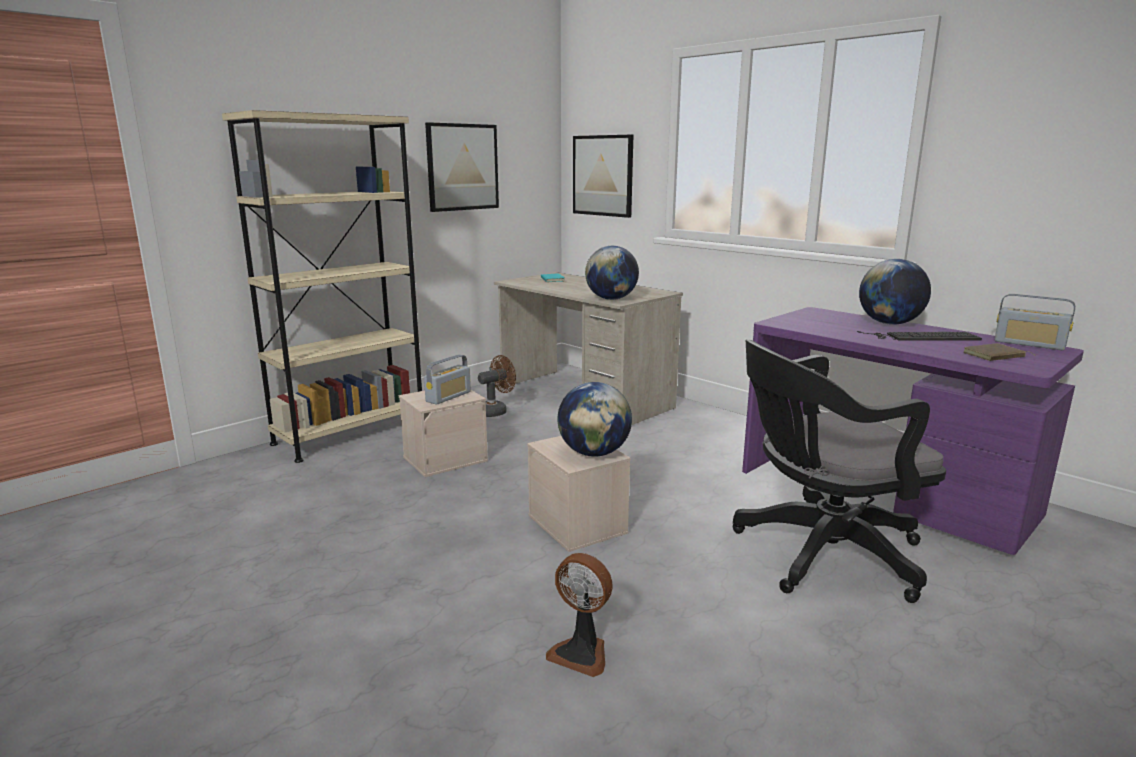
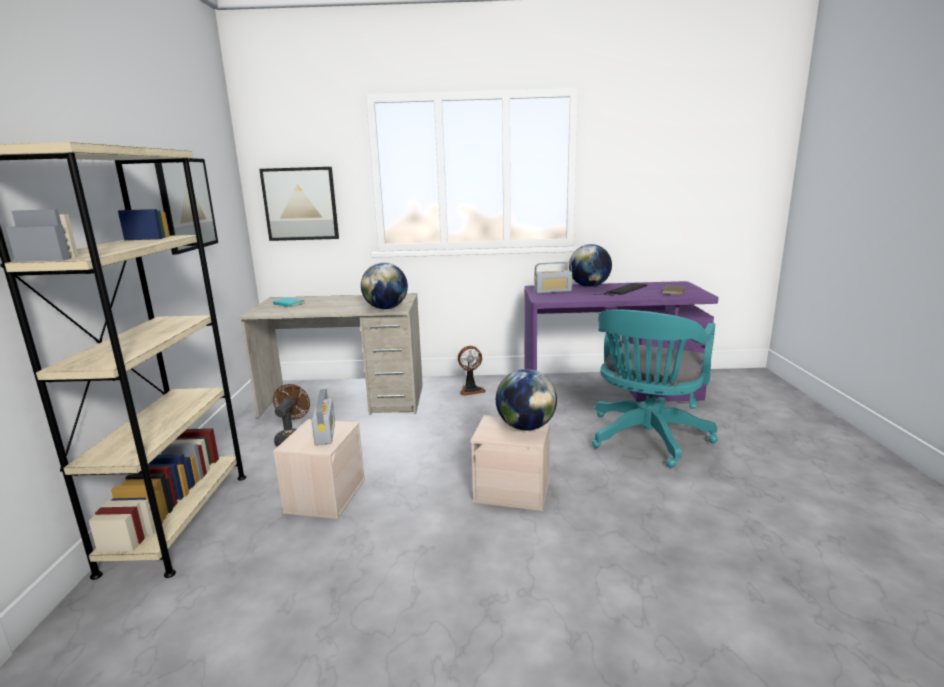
camera: 45 degrees left, 0 degrees up
fan [546,553,613,677] -> fan moved to [458,346,486,396]
black office chair [732,340,946,603] -> turquoise office chair [592,310,718,468]
radio [995,294,1075,350] -> radio moved to [534,262,573,293]

